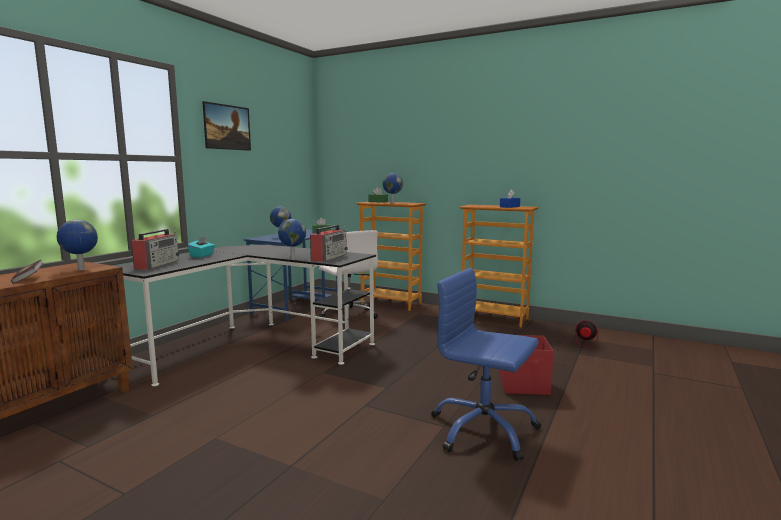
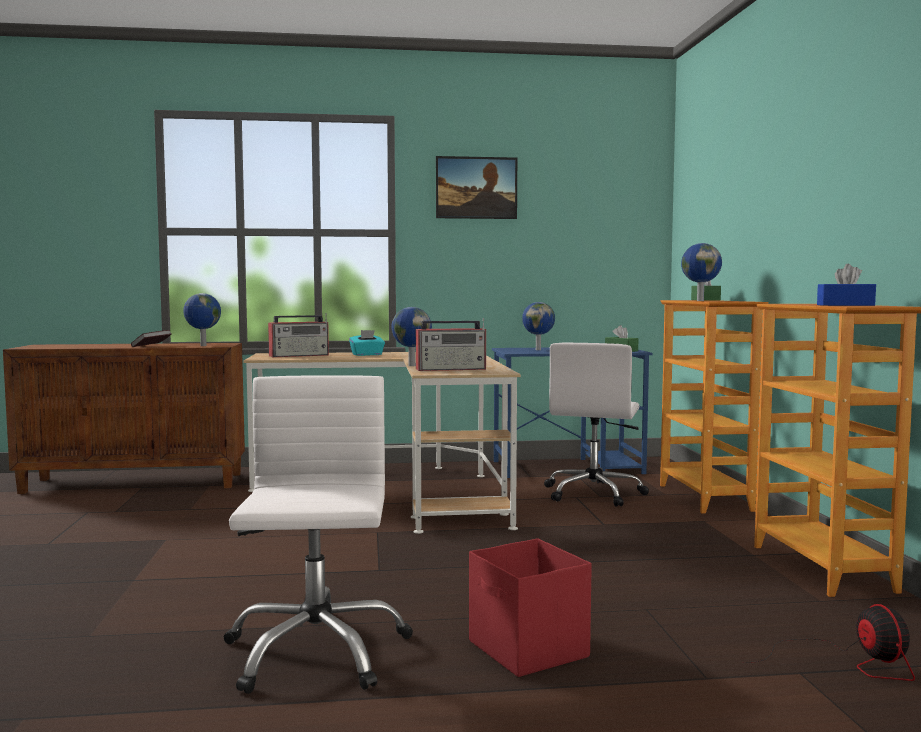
camera: 55 degrees right, 5 degrees down
black desk [116,245,376,386] -> beige desk [243,352,521,534]
blue office chair [431,268,541,461] -> white office chair [224,375,413,694]

